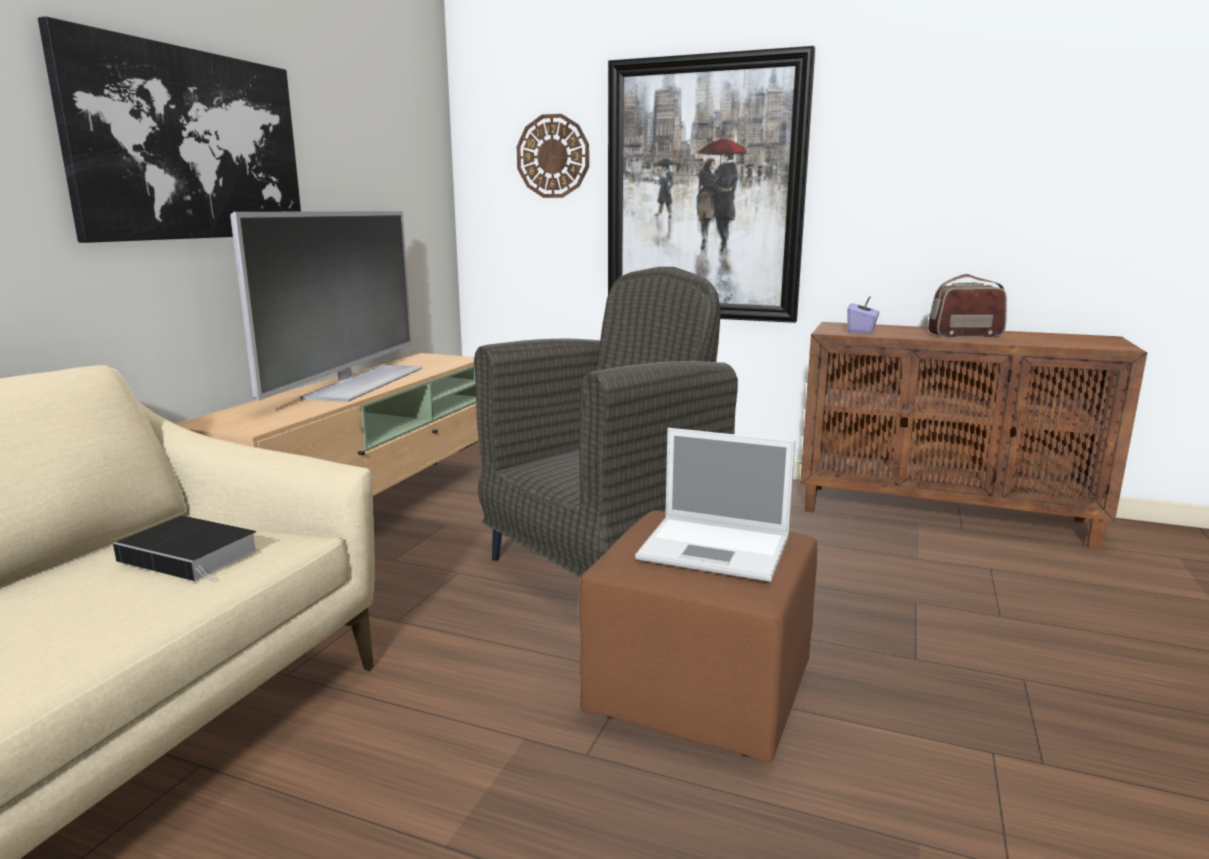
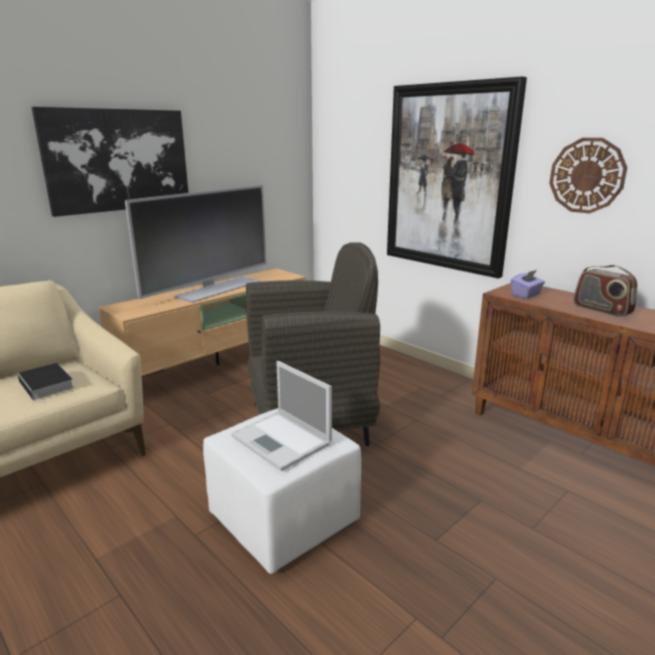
camera: 25 degrees right, 5 degrees up
wall clock [517,114,589,198] -> wall clock moved to [549,138,627,214]
brown ottoman [579,510,817,762] -> white ottoman [203,408,361,574]
radio [928,274,1007,337] -> radio turned 150 degrees counterclockwise [574,265,637,317]

